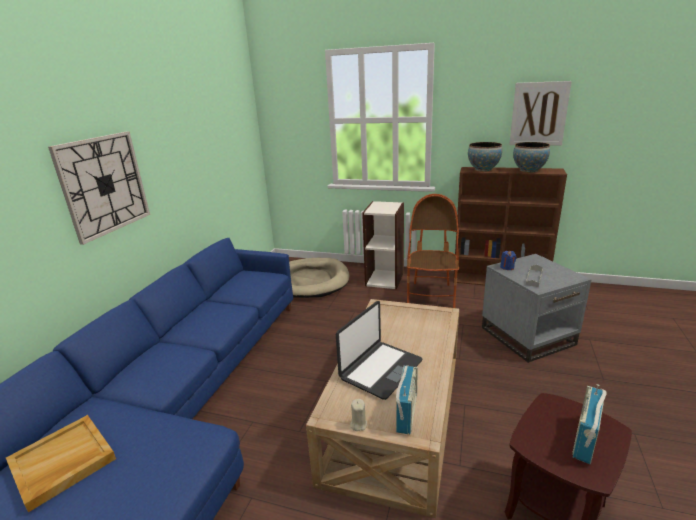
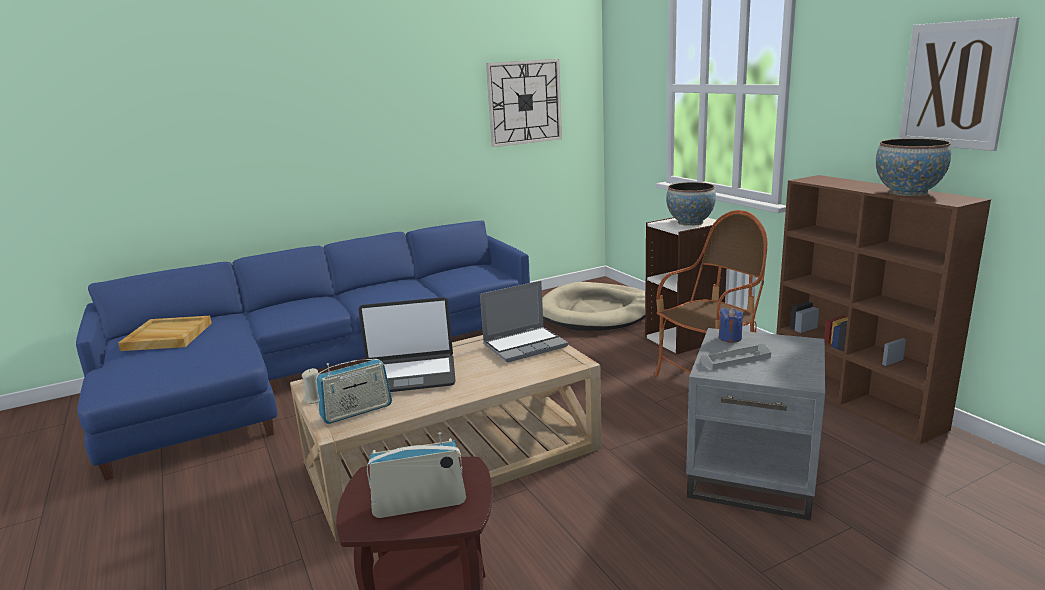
camera: 45 degrees right, 5 degrees down
wall clock [48,131,150,245] -> wall clock moved to [486,59,562,147]
bowl [468,142,502,172] -> bowl moved to [666,182,716,226]
none -> laptop [480,281,568,362]

